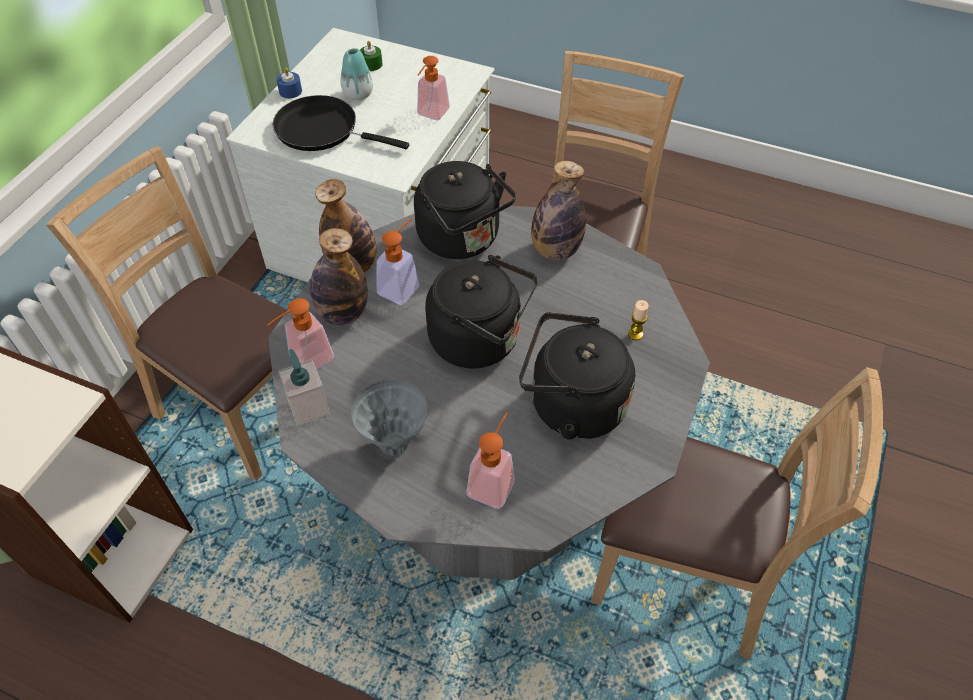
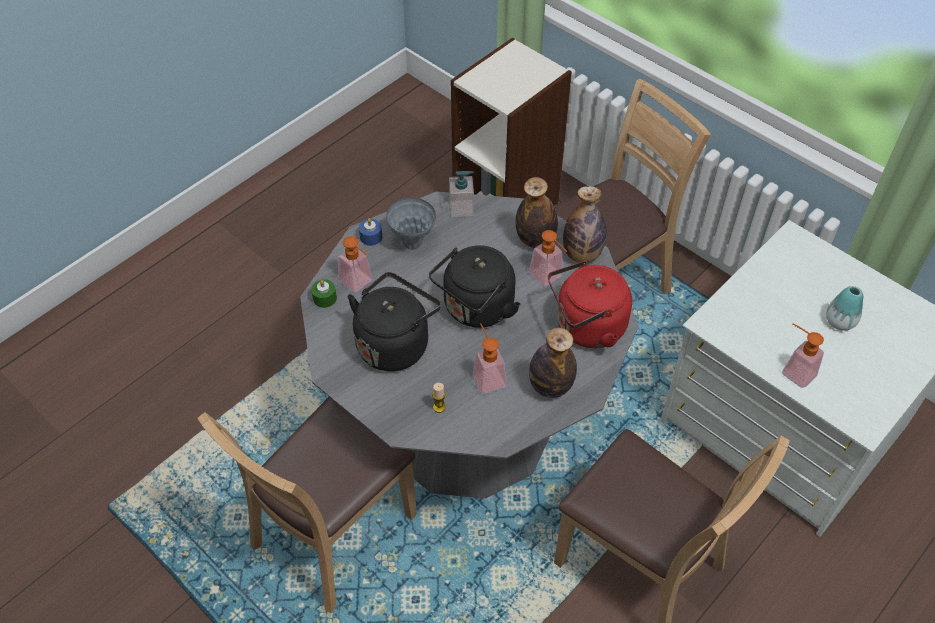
camera: 110 degrees right, 0 degrees up
soap dispenser [267,298,334,370] -> soap dispenser moved to [473,323,507,394]
black frying pan [273,95,409,151] -> none
blue candle [276,68,302,98] -> blue candle moved to [359,218,382,246]
green candle [360,41,382,71] -> green candle moved to [311,279,337,308]
black kettle [414,161,516,259] -> red kettle [548,260,632,348]

